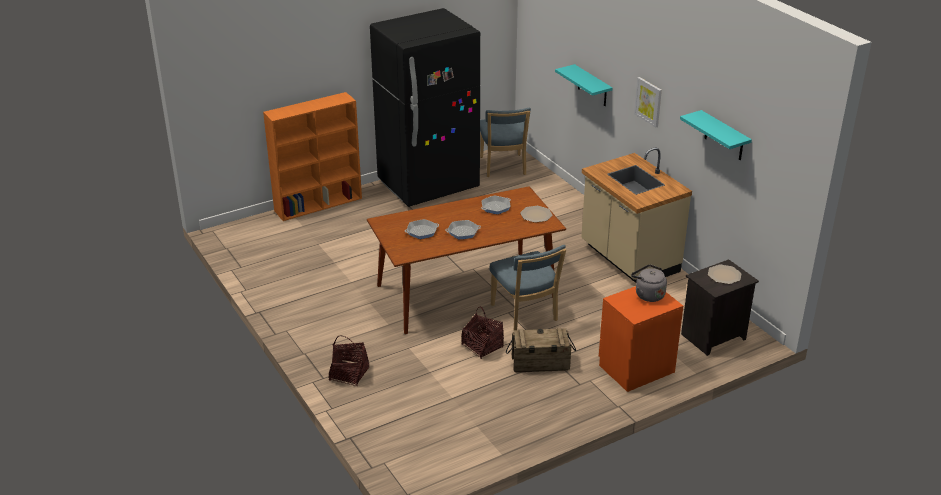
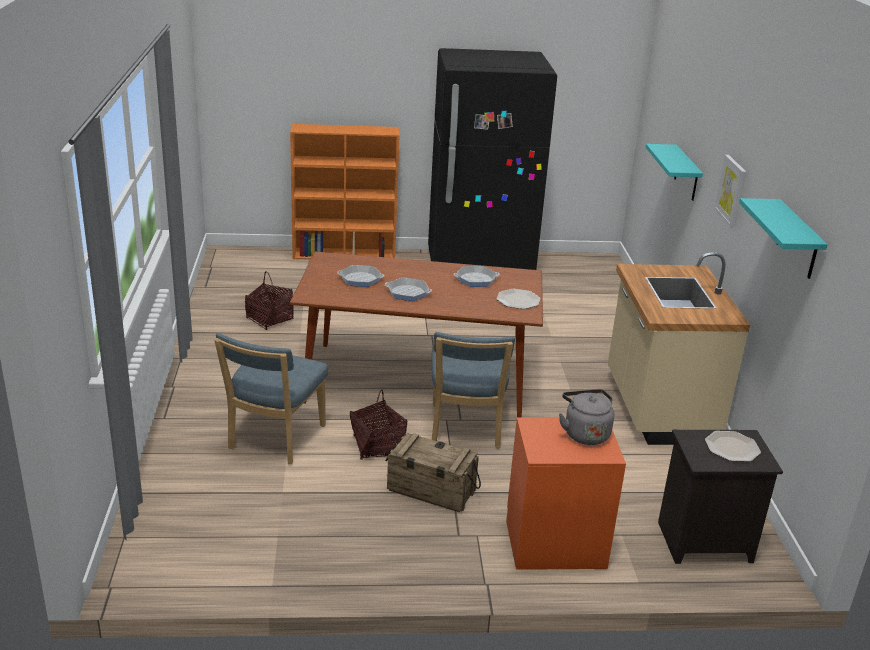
camera: 25 degrees right, 5 degrees down
basket [329,336,370,386] -> basket moved to [245,271,294,330]
blue chair [480,108,531,177] -> blue chair moved to [214,333,328,464]

